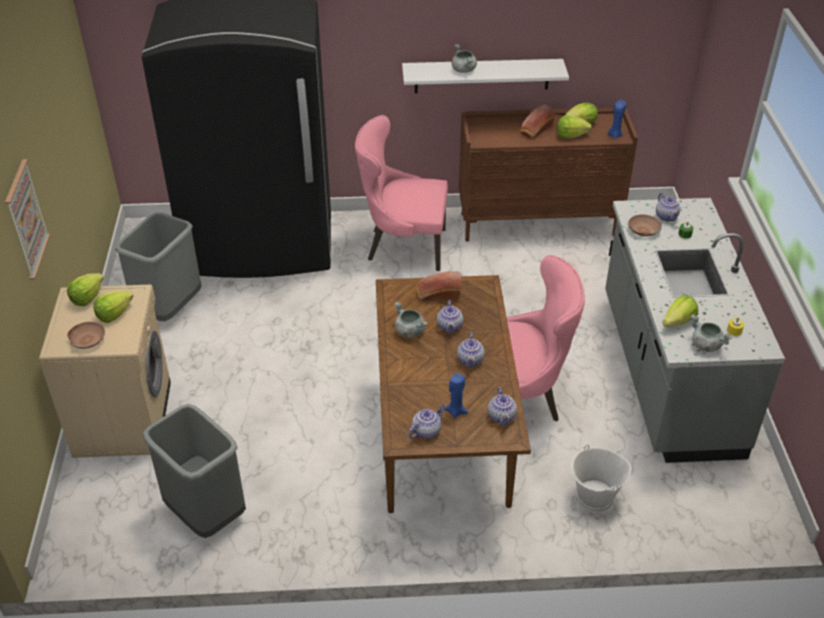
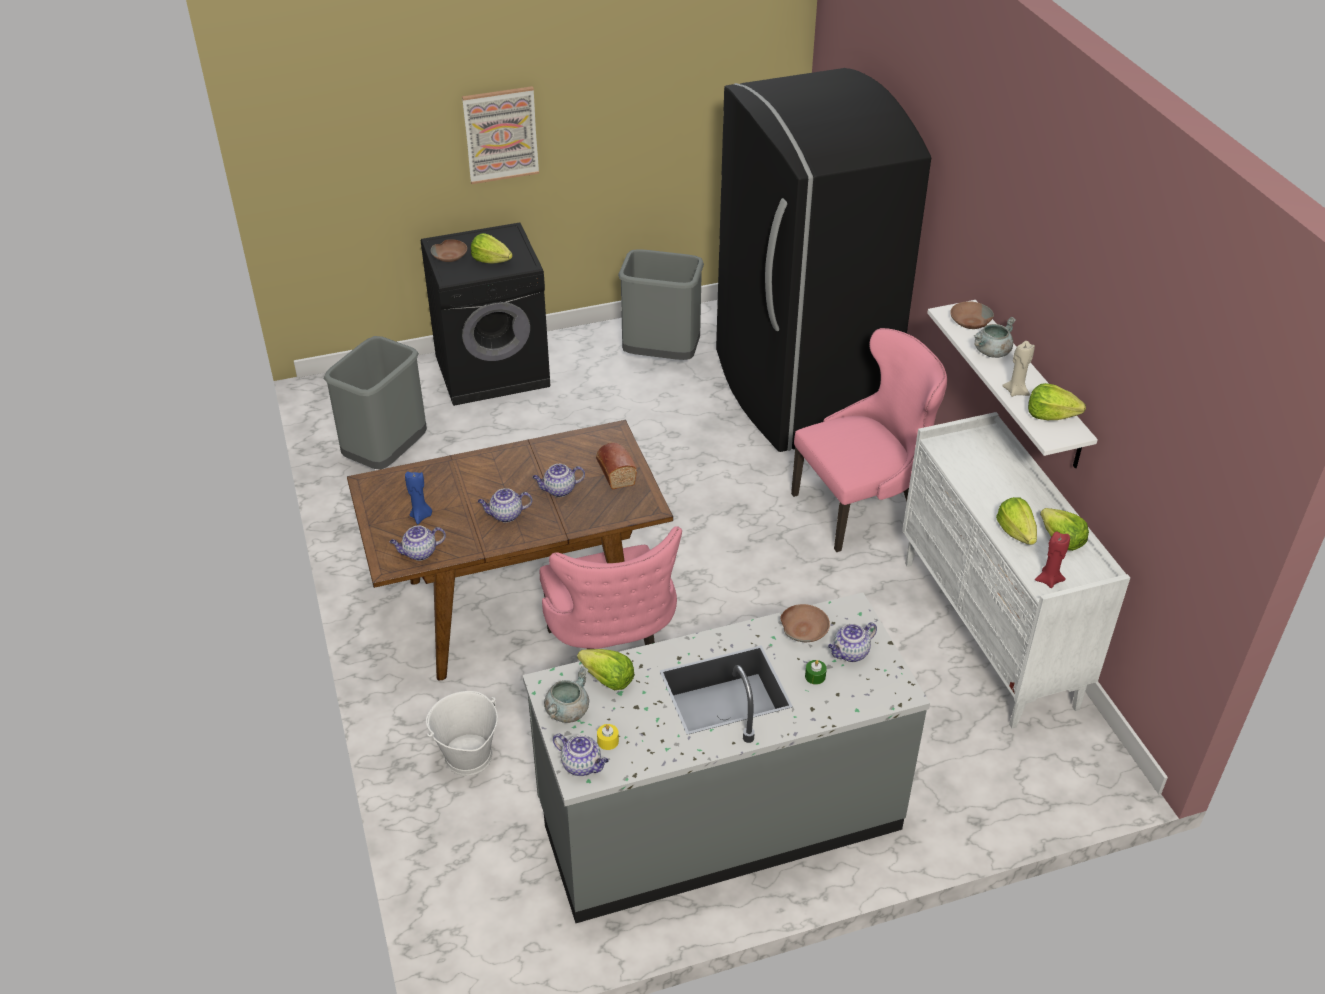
camera: 75 degrees right, 0 degrees up
beige washing machine [39,284,171,458] -> black washing machine [421,222,550,406]
lettuce [67,273,104,306] -> lettuce moved to [1028,383,1086,420]
pink chair [355,115,448,271] -> pink chair turned 75 degrees clockwise [791,328,947,552]
grey cooking pot [394,302,428,338] -> none
teapot [408,405,445,439] -> teapot moved to [553,734,609,776]
brown cabinet [459,107,638,242] -> white cabinet [902,412,1130,729]
bread [520,105,555,139] -> none
blue candle [608,99,626,139] -> red candle [1035,532,1070,588]
none -> brown bowl [950,301,994,329]
none -> beige candle [1002,341,1035,397]

